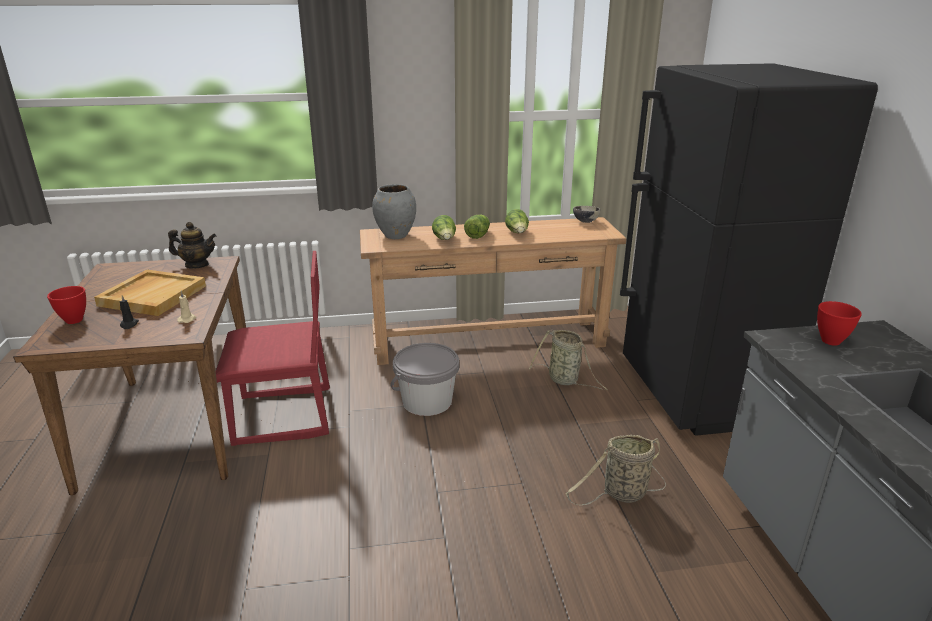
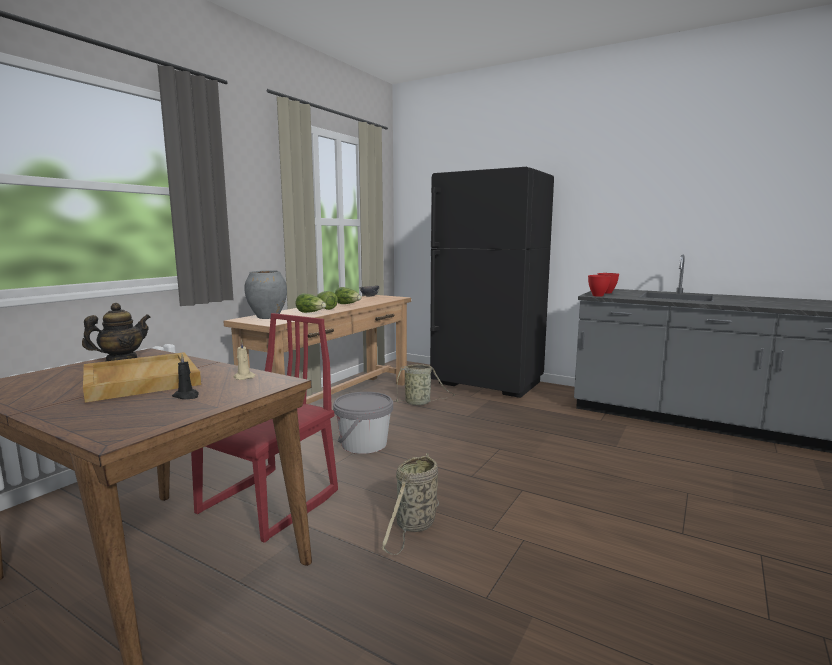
camera: 50 degrees left, 15 degrees down
red bowl [47,286,86,324] -> red bowl moved to [588,275,611,297]
basket [565,435,666,505] -> basket moved to [382,453,439,555]

